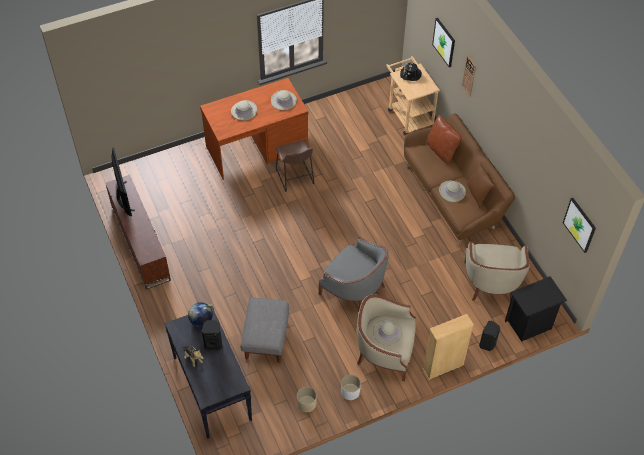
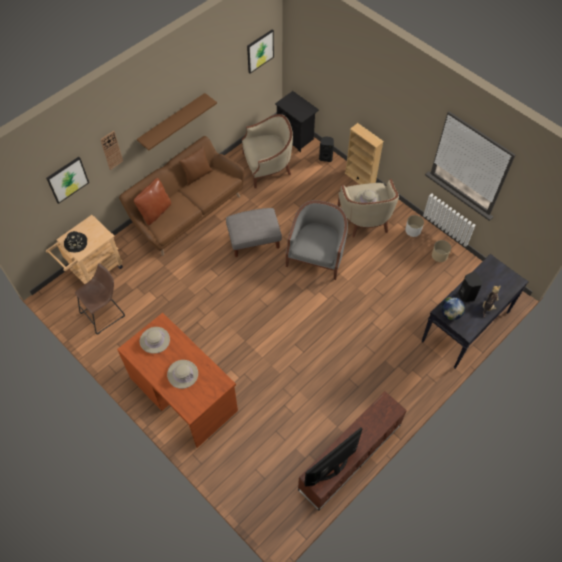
camera: 110 degrees left, 5 degrees up
grey ottoman [240,298,289,363] -> grey ottoman moved to [226,208,282,257]
brown stool [276,140,314,192] -> brown stool moved to [75,263,125,335]
beige hat [439,181,466,202] -> none
none -> brown shelf [137,93,217,150]

